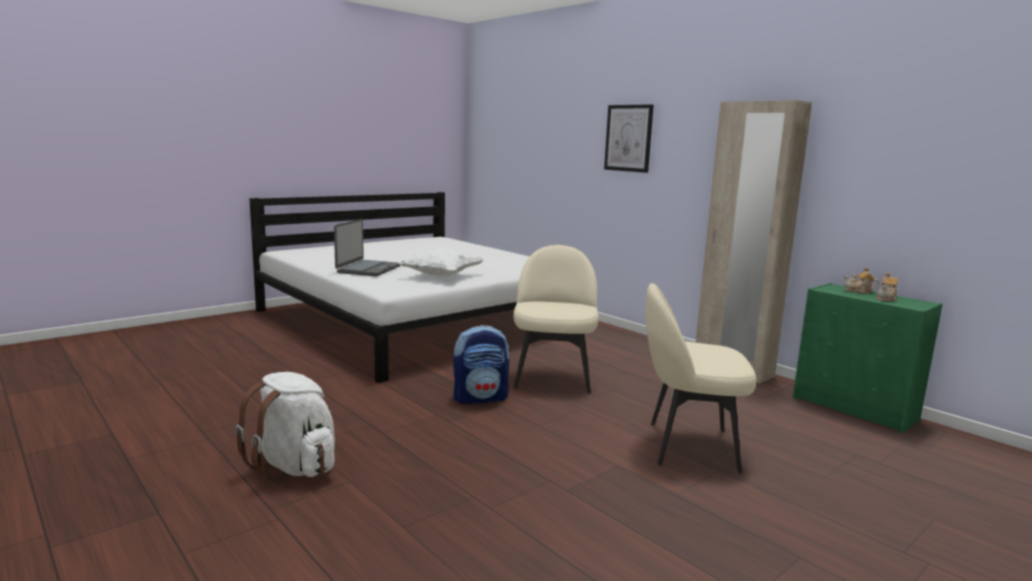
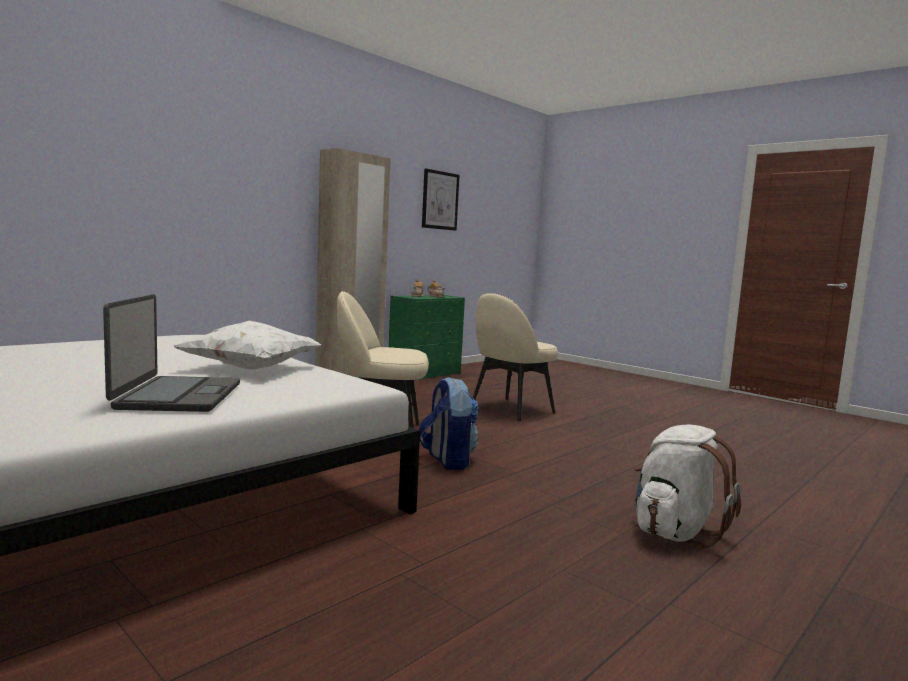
camera: 95 degrees left, 5 degrees down
laptop [334,219,401,276] -> laptop turned 75 degrees clockwise [103,294,240,412]
picture [604,104,654,173] -> picture moved to [422,168,459,231]
beige chair [646,283,757,473] -> beige chair turned 45 degrees clockwise [473,293,558,421]

